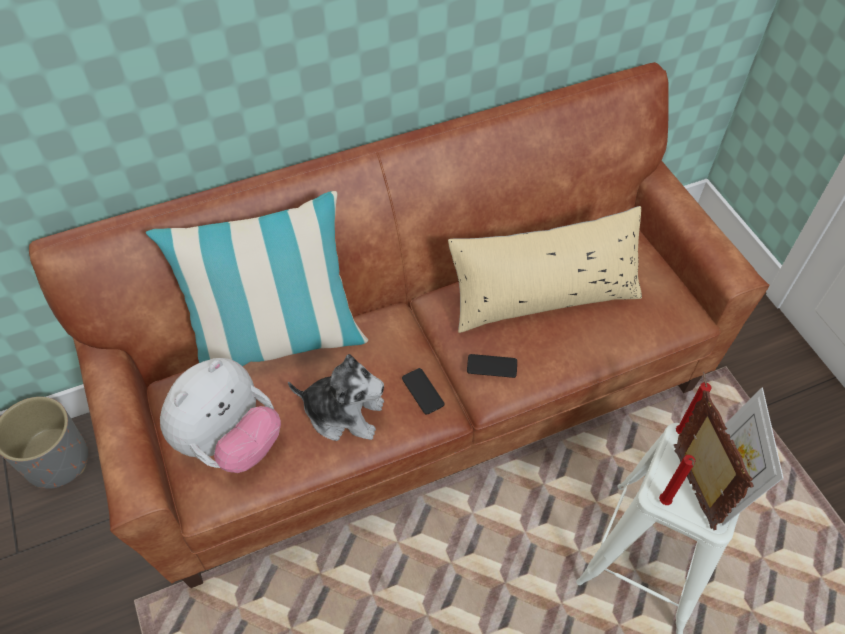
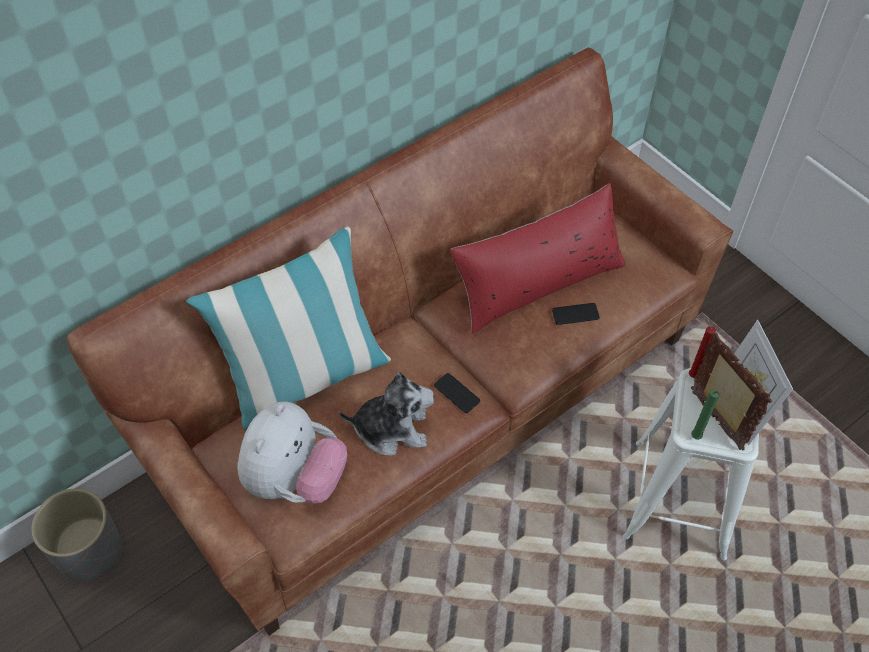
camera: 15 degrees left, 0 degrees up
beige pillow [448,206,642,333] -> red pillow [450,183,625,333]
phone [467,354,517,378] -> phone moved to [552,303,600,325]
red candle [659,455,695,505] -> green candle [691,389,721,440]

